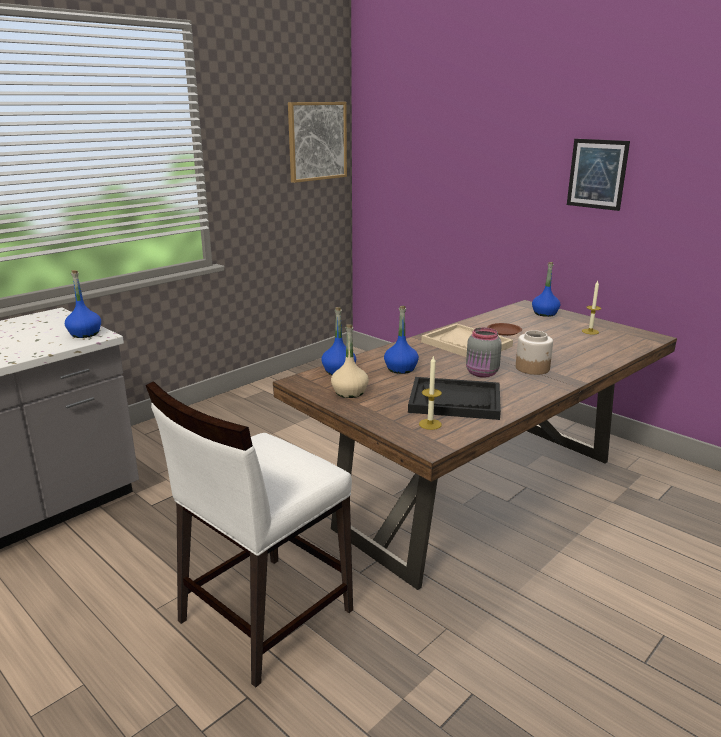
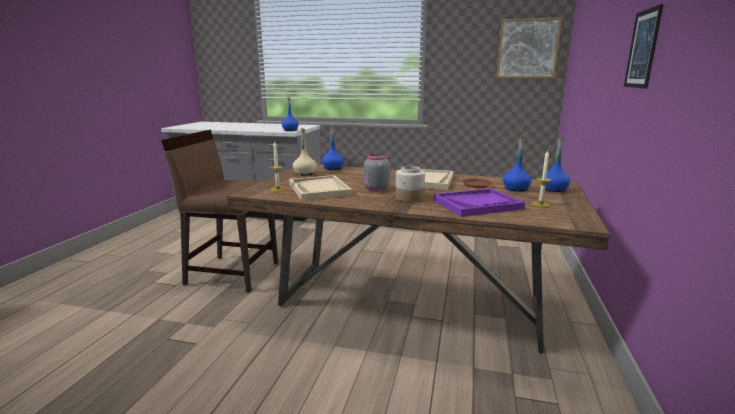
camera: 60 degrees right, 5 degrees down
white chair [146,381,353,688] -> brown chair [161,130,278,293]
blue bottle [384,306,419,374] -> blue bottle moved to [503,137,532,192]
black tray [408,377,501,420] -> beige tray [289,175,352,200]
none -> purple tray [433,188,525,217]

